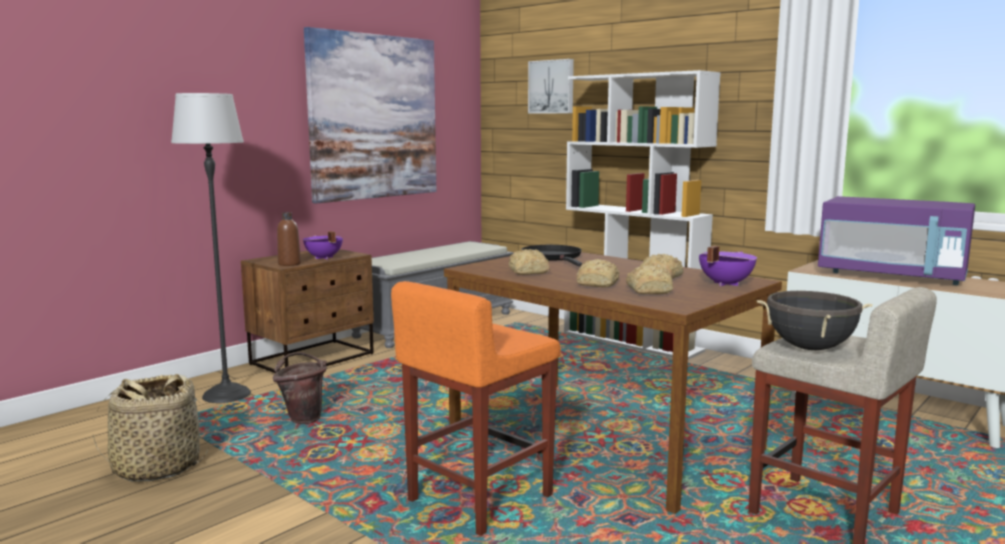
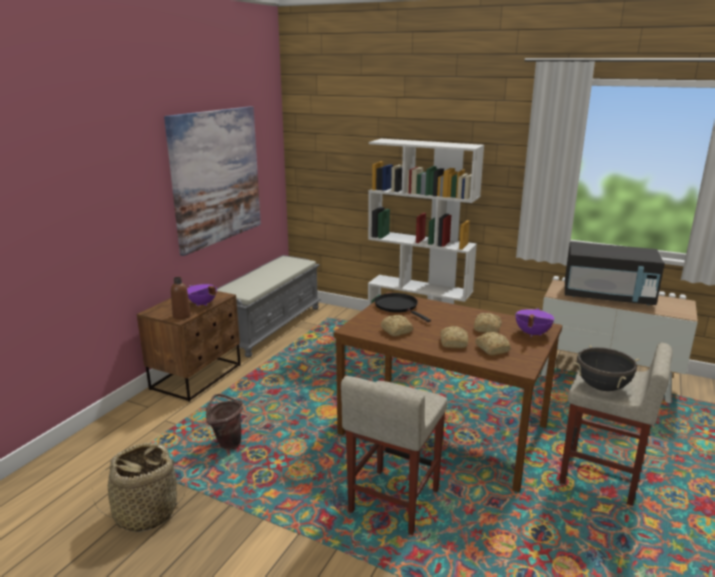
camera: 15 degrees left, 10 degrees up
floor lamp [171,93,251,403] -> none
orange stool [391,281,561,536] -> beige stool [341,376,448,535]
picture [528,59,574,114] -> none
purple microwave [818,196,975,285] -> black microwave [565,242,665,305]

